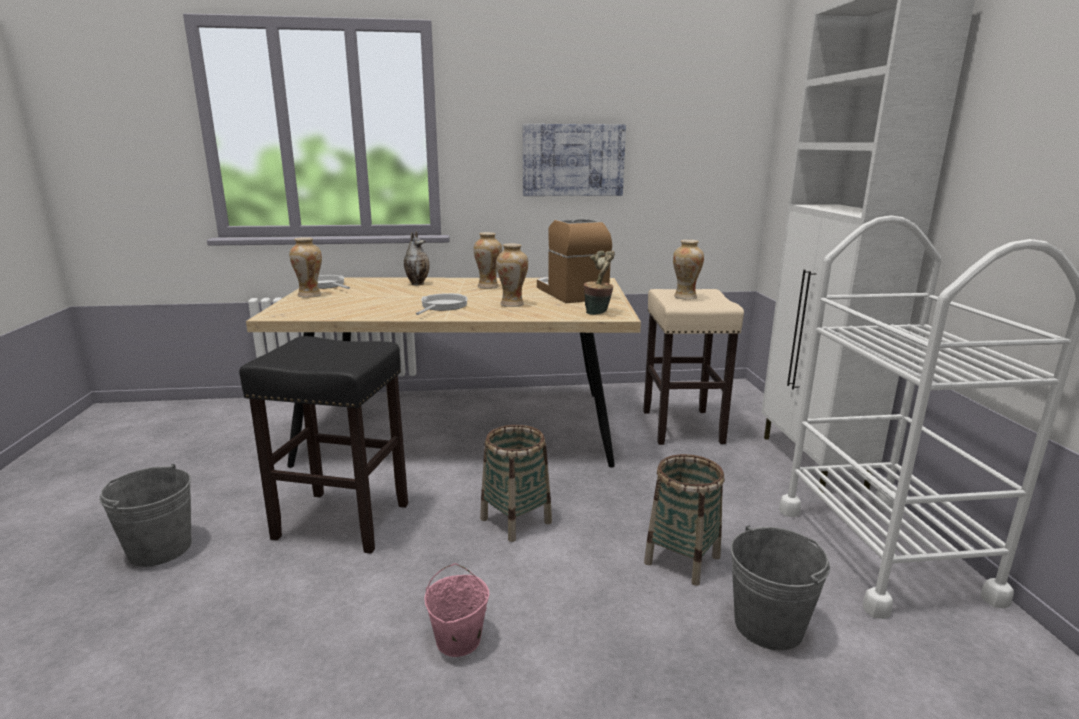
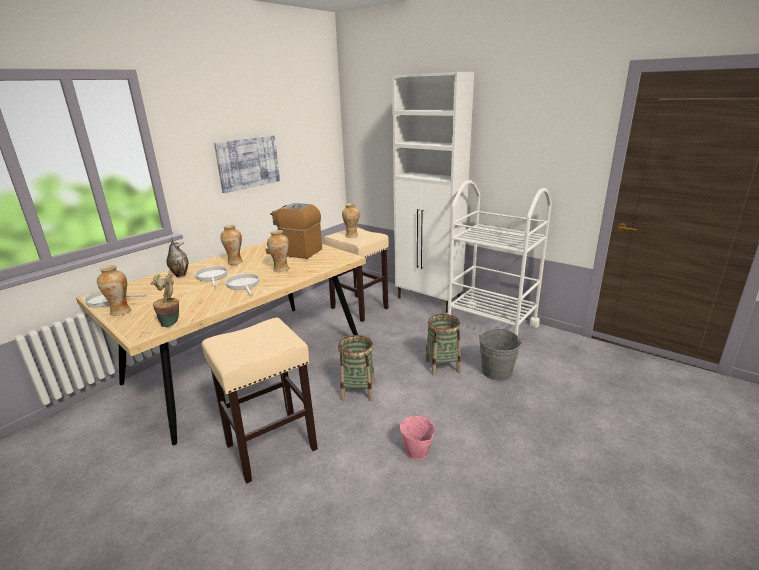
camera: 45 degrees left, 5 degrees up
grey bucket [99,464,192,567] -> none
black stool [239,336,408,554] -> beige stool [202,318,318,484]
potted plant [584,250,615,315] -> potted plant moved to [151,273,179,327]
none -> frying pan [194,266,228,287]

